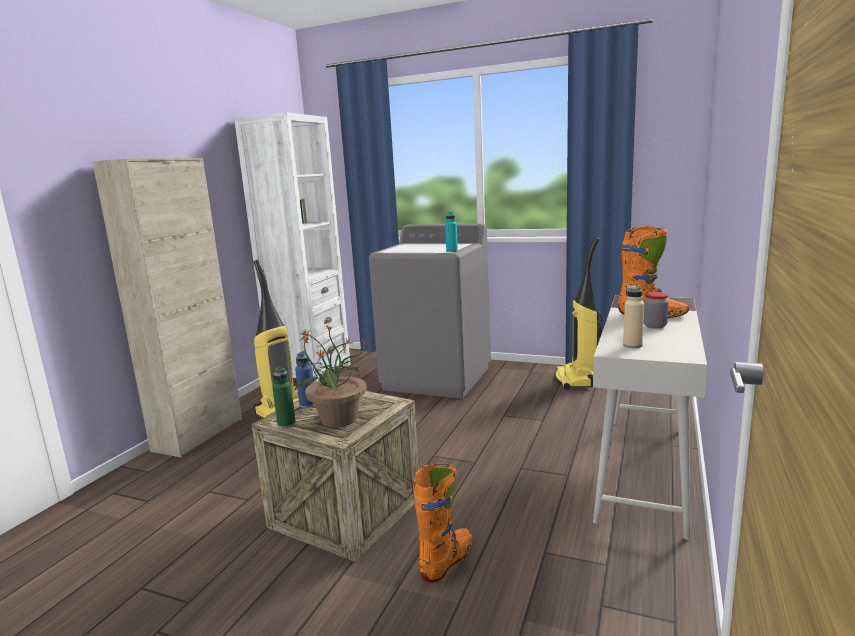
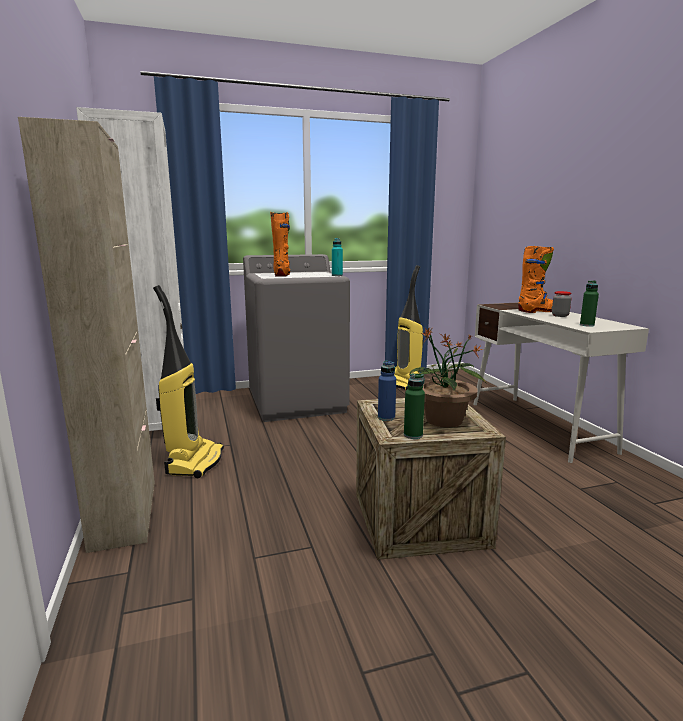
camera: 40 degrees left, 0 degrees up
orange boot [414,464,472,582] -> orange boot moved to [270,212,291,276]
beige bottle [623,285,644,348] -> green bottle [580,280,599,327]

